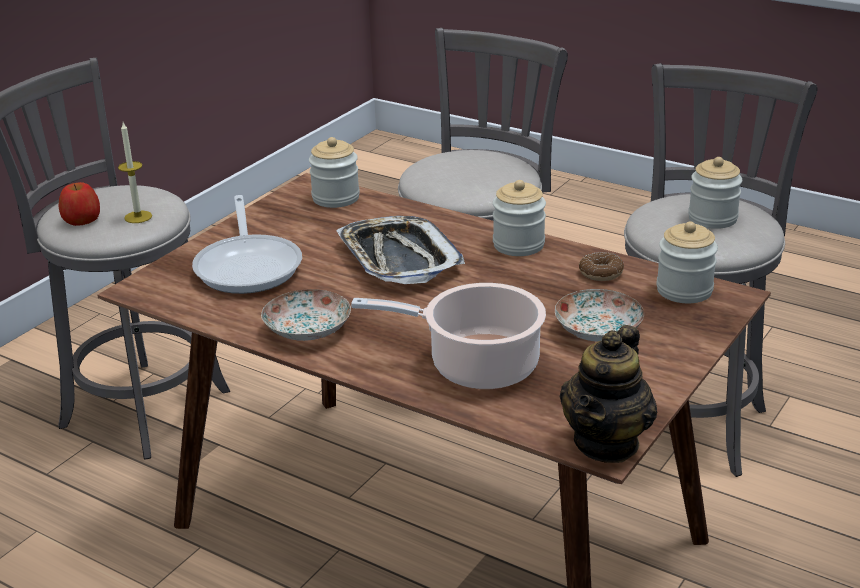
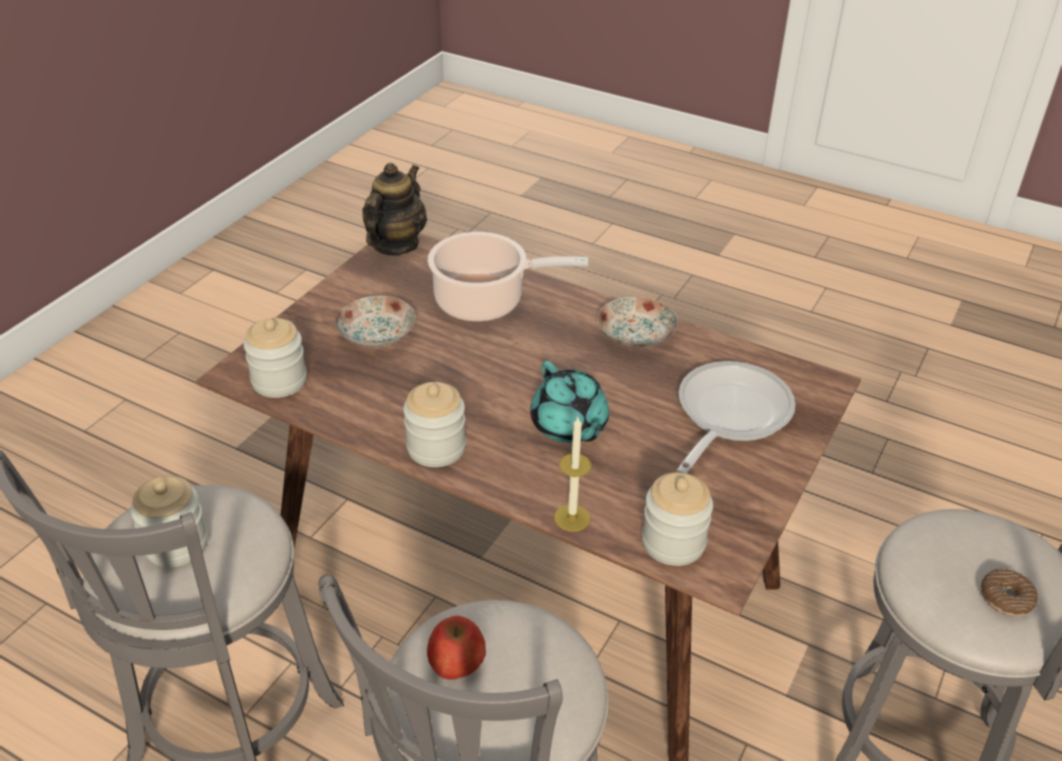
camera: 175 degrees right, 10 degrees up
apple [59,182,100,226] -> apple moved to [427,616,486,680]
candle [118,122,152,223] -> candle moved to [554,417,591,532]
frying pan [192,195,302,294] -> frying pan turned 45 degrees clockwise [676,361,795,473]
tray [336,216,465,284] -> turquoise teapot [530,361,609,443]
donut [579,252,624,281] -> donut moved to [981,569,1038,616]

